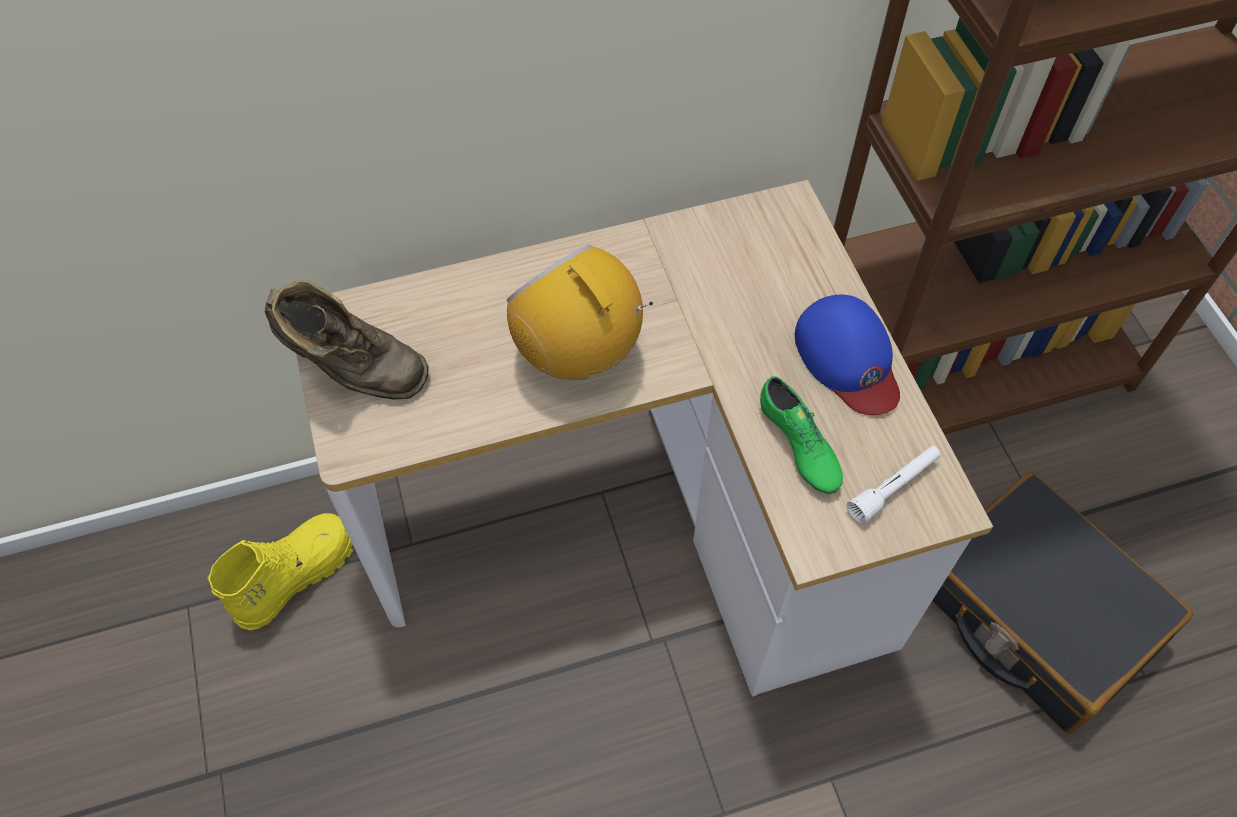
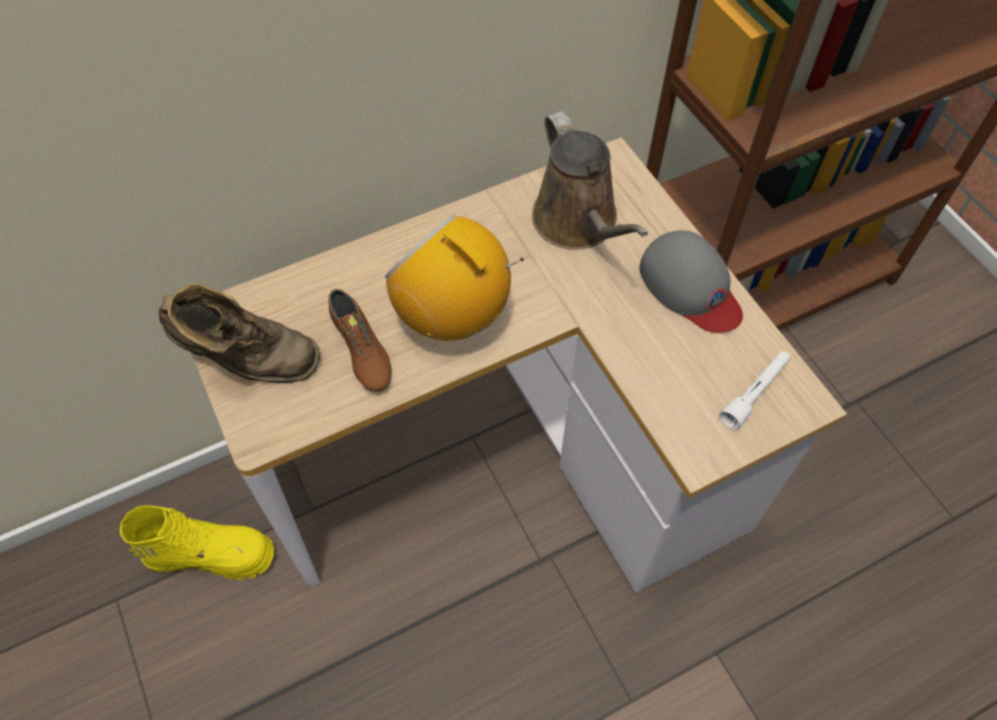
camera: 10 degrees left, 0 degrees up
yellow boot [207,513,353,630] -> yellow boot turned 60 degrees clockwise [120,505,274,580]
green shoe [760,376,843,494] -> none
blue cap [795,295,900,415] -> grey cap [640,230,743,333]
black suitcase [932,472,1193,734] -> none
none -> brown shoe [328,289,391,392]
none -> brown watering can [532,112,648,250]

